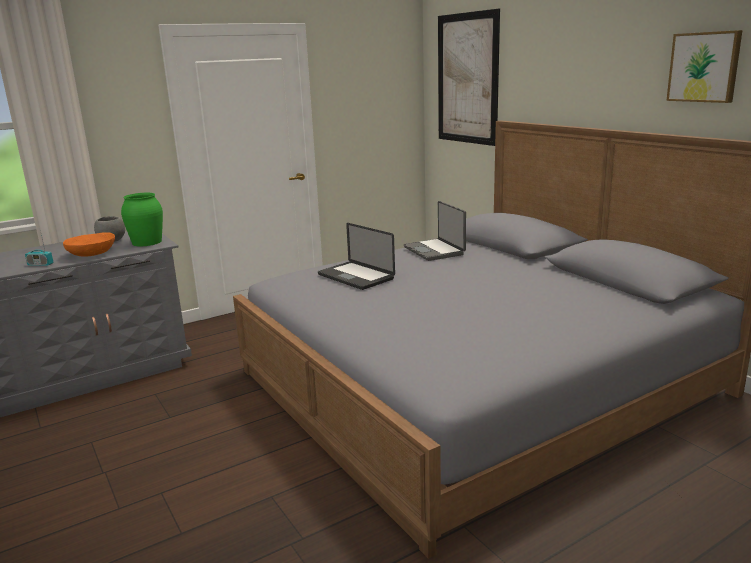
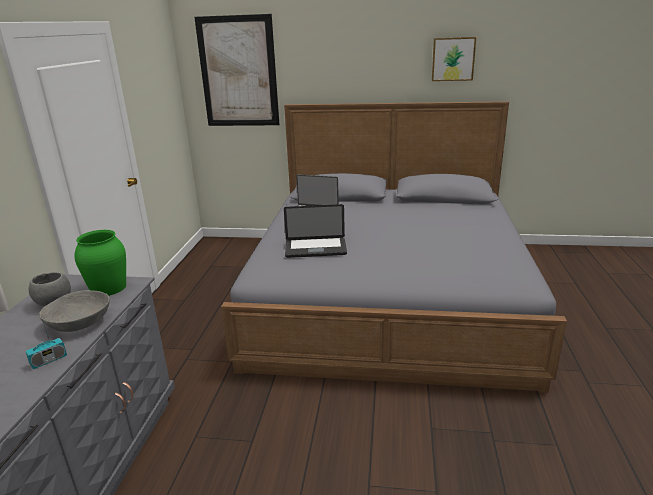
camera: 50 degrees left, 5 degrees up
orange bowl [63,232,115,256] -> grey bowl [39,290,110,332]

